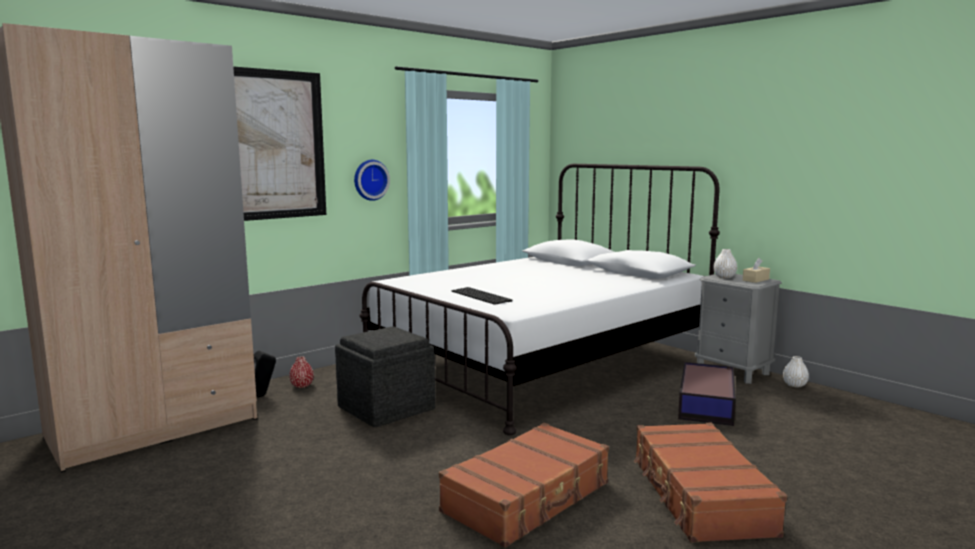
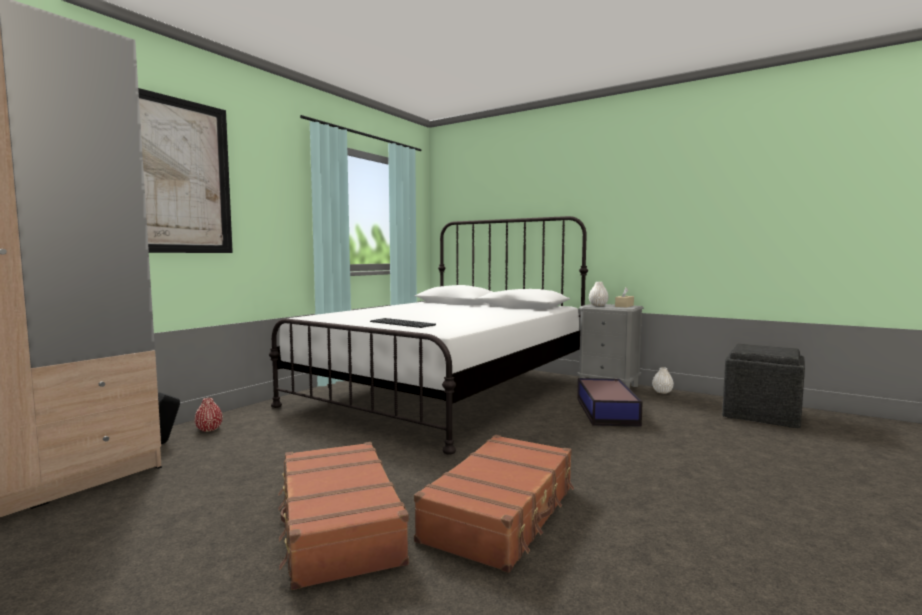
camera: 15 degrees left, 5 degrees down
grey ottoman [335,326,435,427] -> grey ottoman moved to [722,344,805,428]
wall clock [354,160,390,201] -> none
brown suitcase [634,423,787,543] -> brown suitcase moved to [278,442,409,590]

